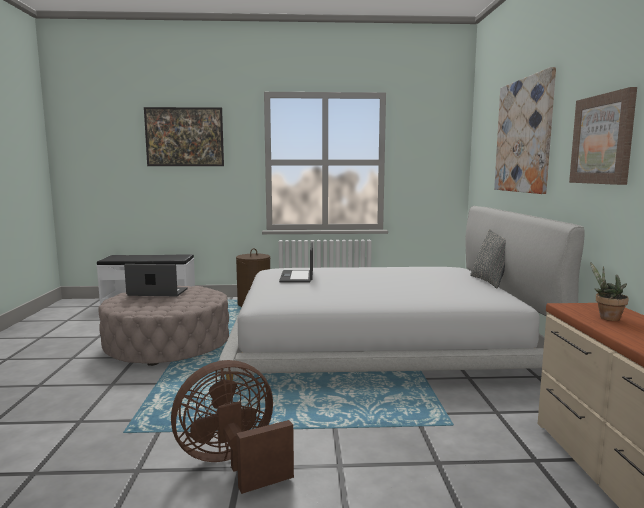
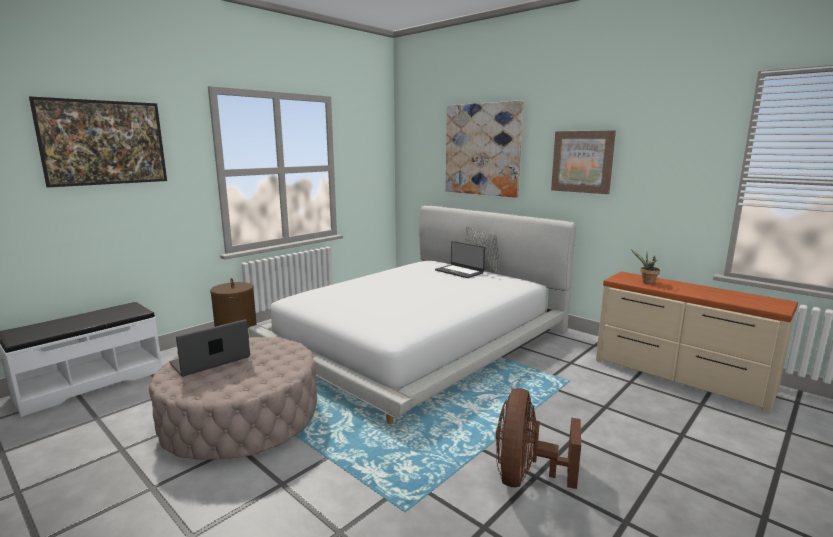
camera: 45 degrees left, 5 degrees up
laptop [279,242,313,283] -> laptop moved to [435,241,485,278]

